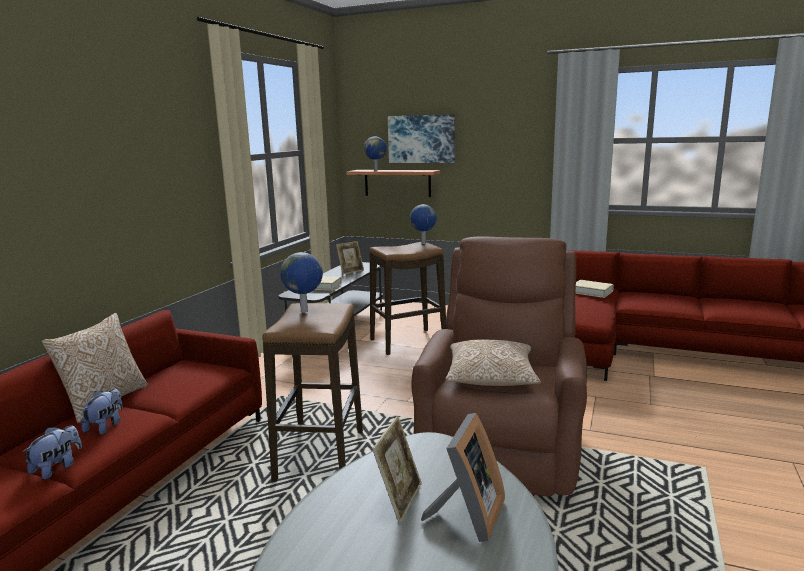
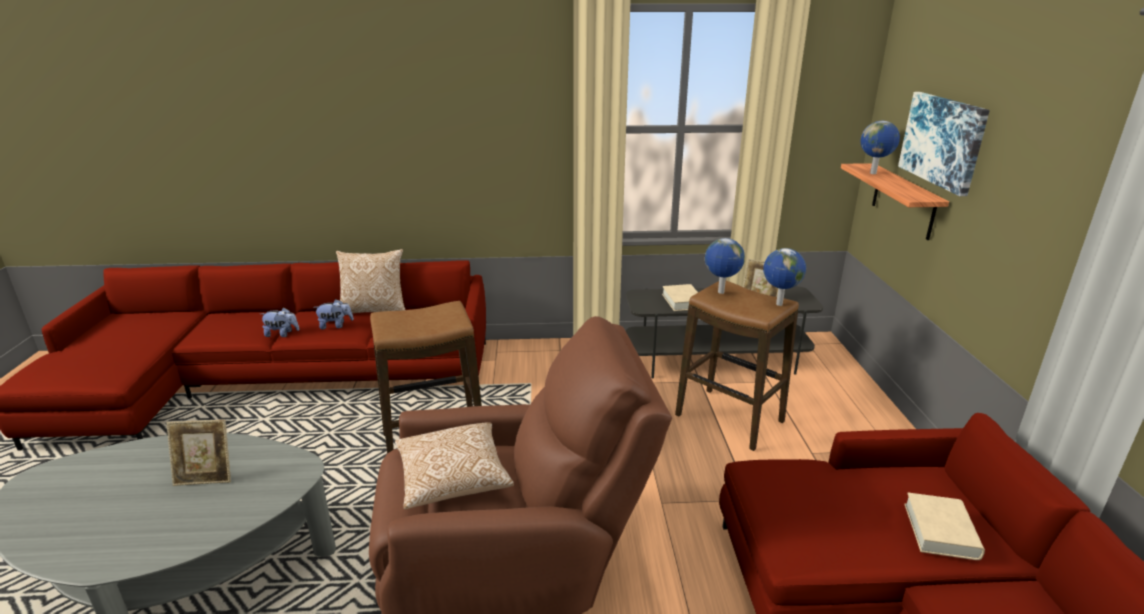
camera: 65 degrees right, 10 degrees up
globe [280,252,323,313] -> globe moved to [705,238,745,294]
picture frame [421,413,505,542] -> none

